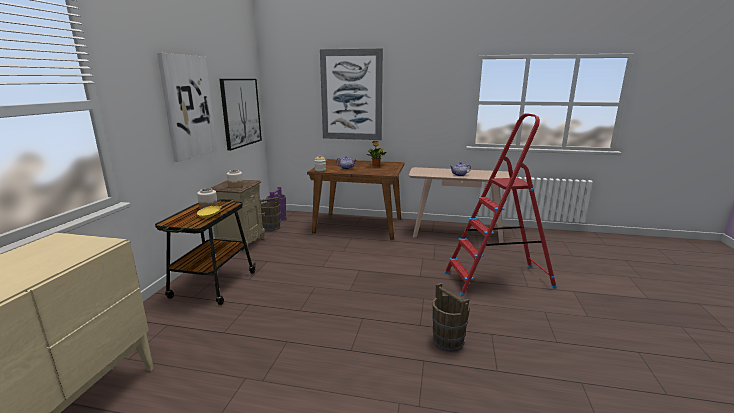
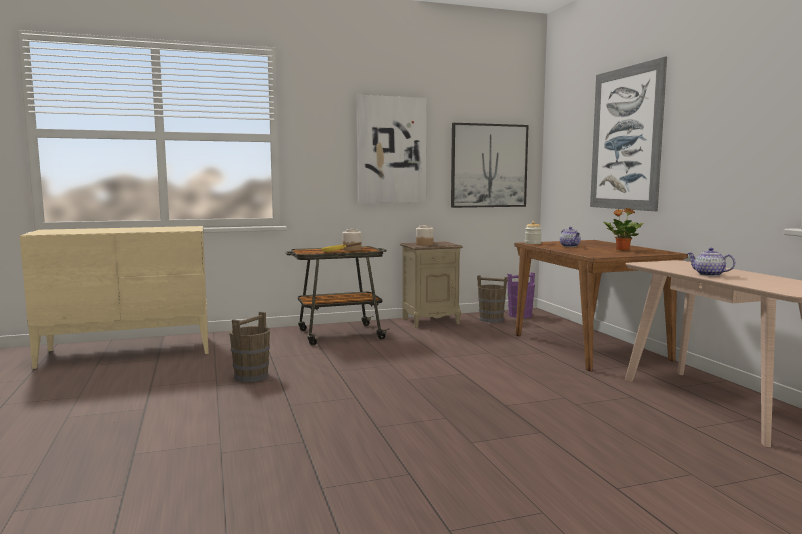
camera: 60 degrees right, 10 degrees down
brown bucket [432,283,470,352] -> brown bucket moved to [230,312,270,382]
red step ladder [444,113,557,296] -> none

